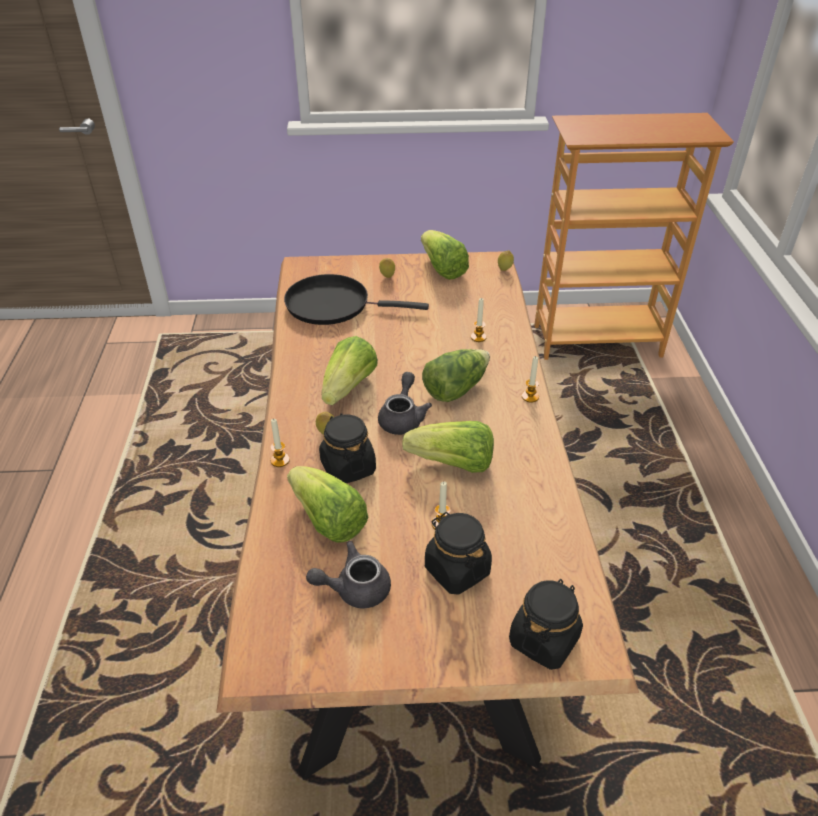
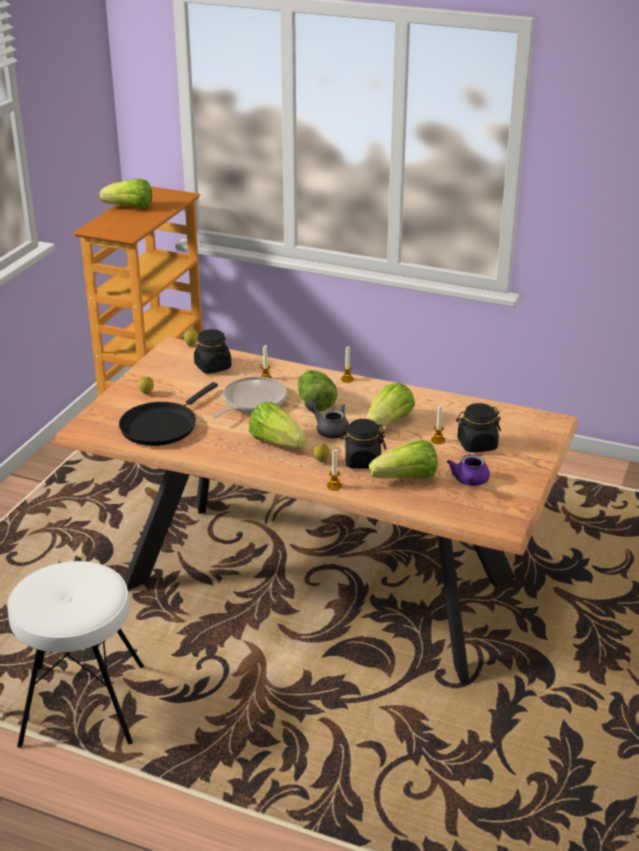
camera: 65 degrees left, 10 degrees down
grey teapot [306,541,391,608] -> purple teapot [447,454,490,486]
lettuce [421,230,469,280] -> lettuce moved to [100,179,152,209]
black jar [509,579,583,670] -> black jar moved to [194,329,232,374]
none -> white stool [7,561,144,748]
none -> frying pan [212,376,287,418]

